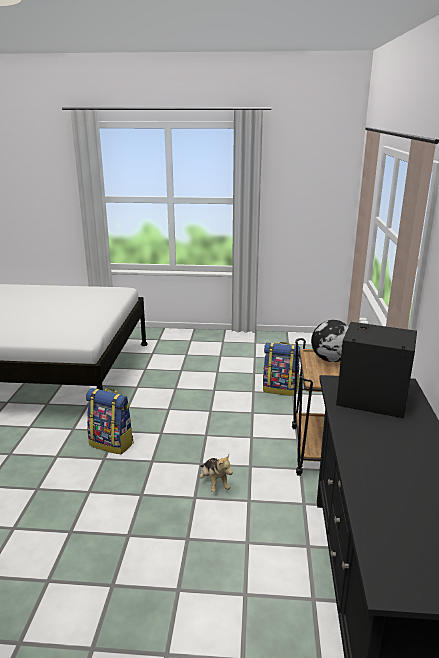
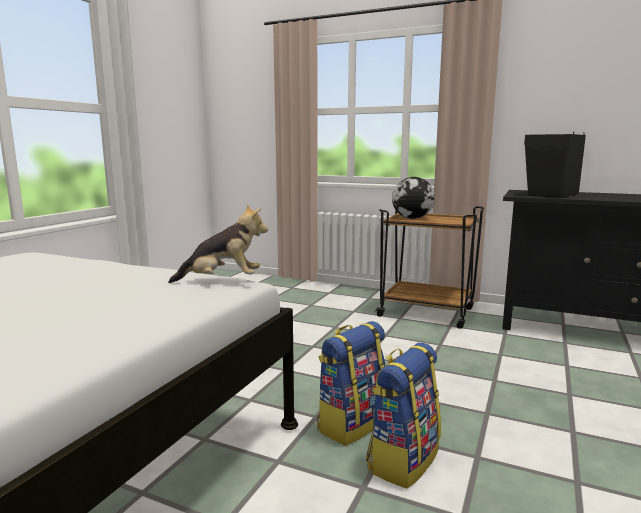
camera: 70 degrees left, 10 degrees down
plush toy [199,455,233,492] -> plush toy moved to [168,204,268,283]
backpack [263,342,300,396] -> backpack moved to [366,343,441,489]

